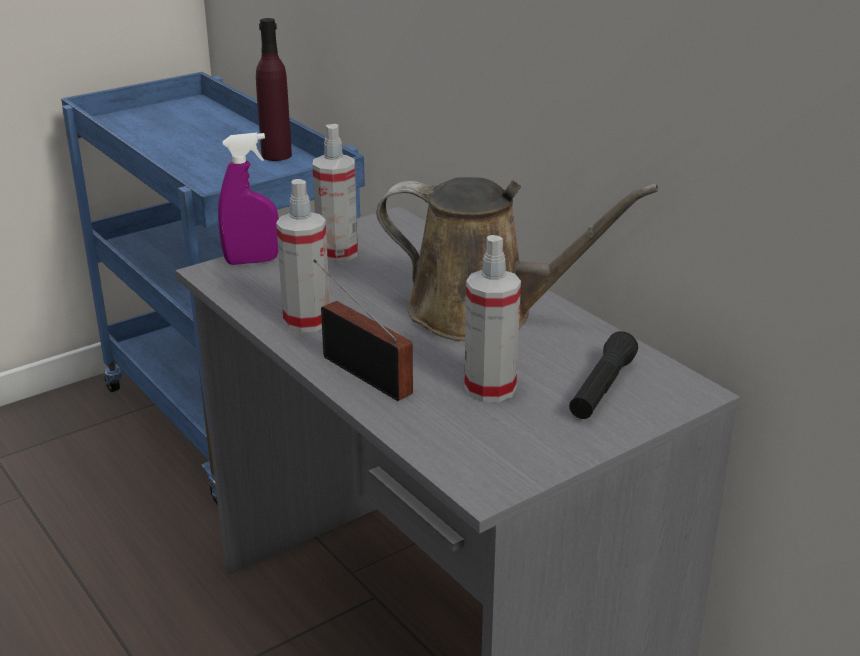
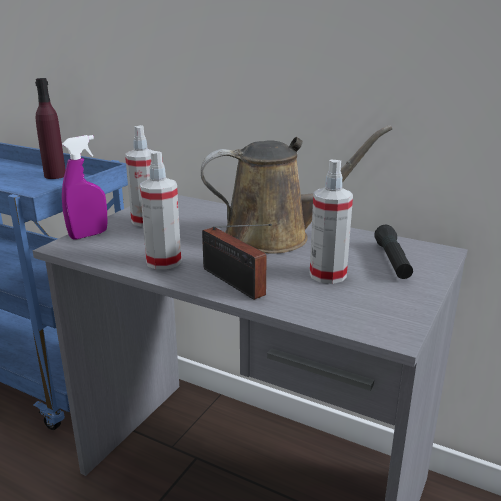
camera: 25 degrees left, 5 degrees down
radio [313,259,413,401] -> radio turned 150 degrees counterclockwise [202,224,272,300]

